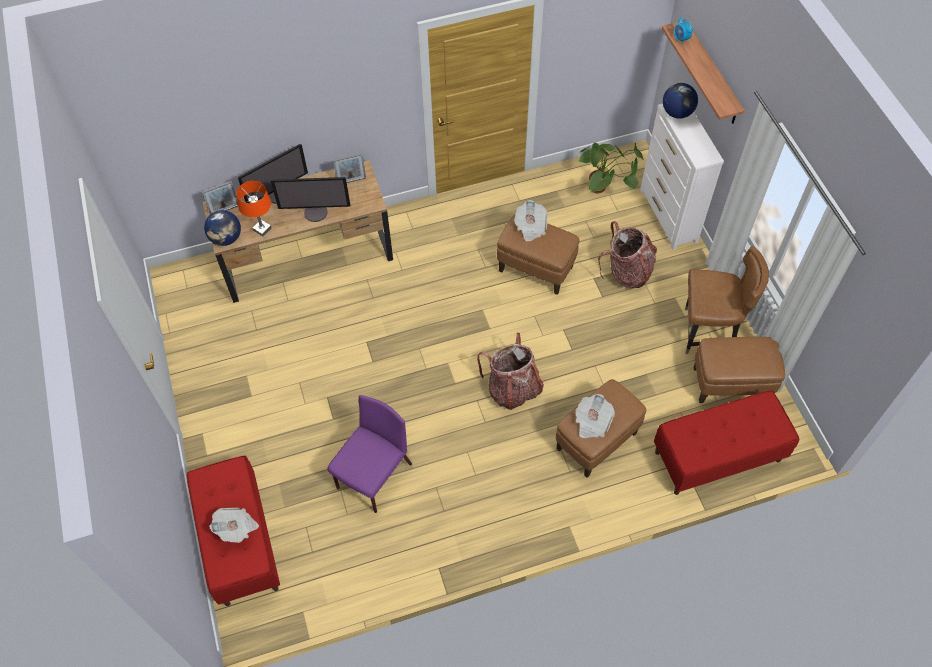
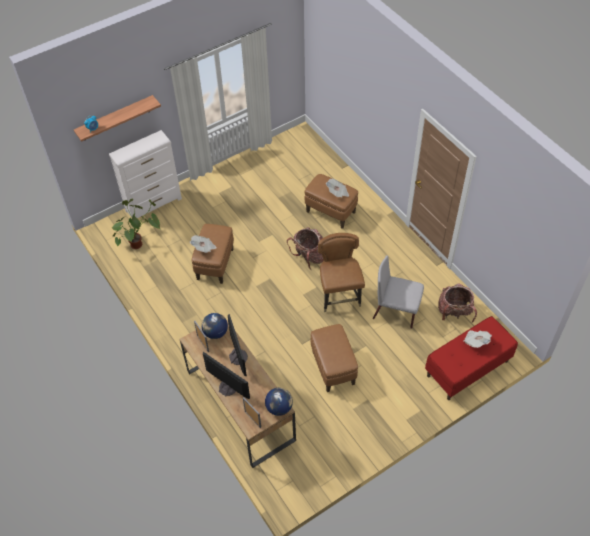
camera: 105 degrees left, 5 degrees down
orange table lamp [236,181,271,236] -> none
purple chair [327,395,412,513] -> grey chair [373,255,424,329]
backpack [598,221,657,288] -> backpack moved to [438,283,477,323]
red bench [654,390,799,495] -> none
globe [663,83,698,119] -> globe moved to [202,313,228,339]
brown chair [685,246,769,354] -> brown chair moved to [318,233,365,312]
brown ottoman [694,337,785,403] -> brown ottoman moved to [311,324,358,392]

